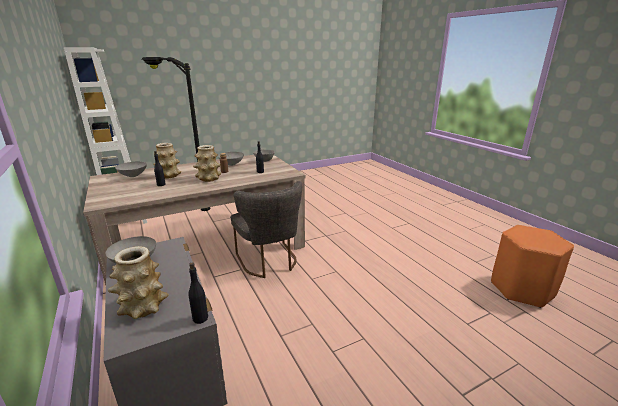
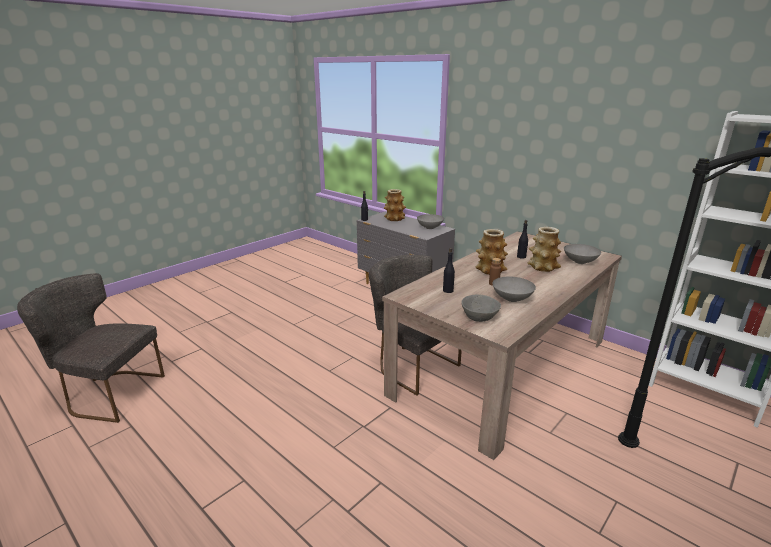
camera: 160 degrees right, 0 degrees up
orange stool [491,225,574,308] -> grey chair [17,273,165,423]

